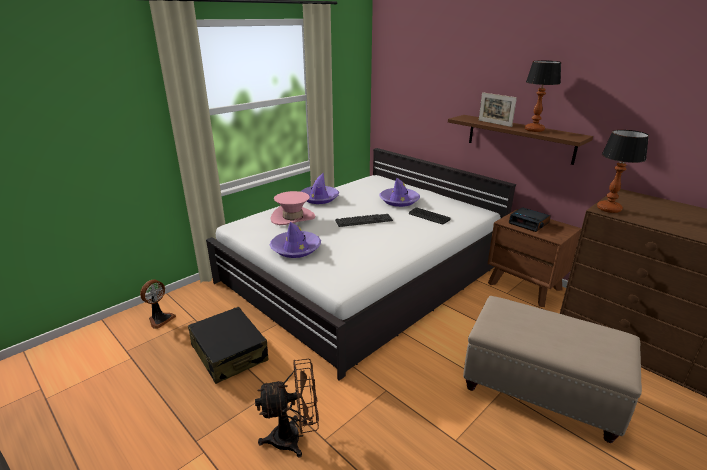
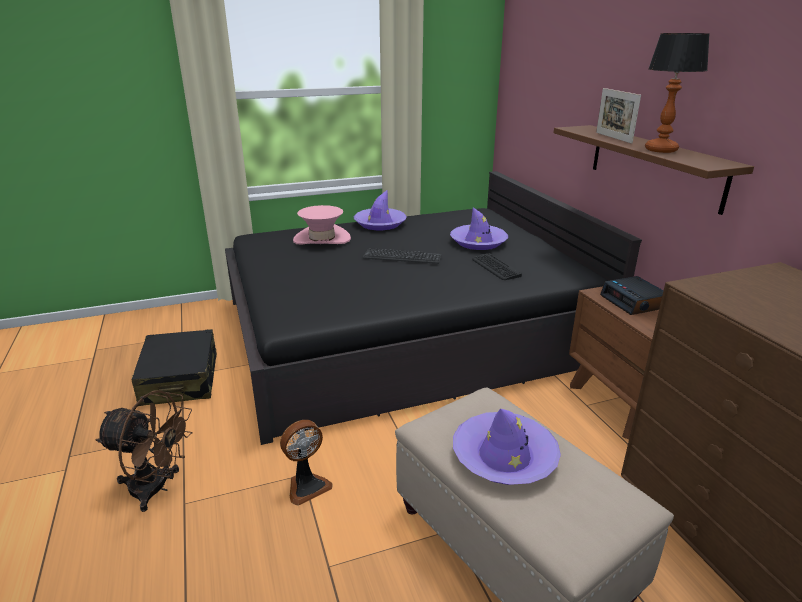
camera: 25 degrees right, 0 degrees up
fan [140,280,176,329] -> fan moved to [280,420,333,506]
white bed [206,148,516,381] -> black bed [225,171,642,445]
purple hat [270,222,321,258] -> purple hat moved to [453,409,561,485]
table lamp [597,130,649,213] -> none

